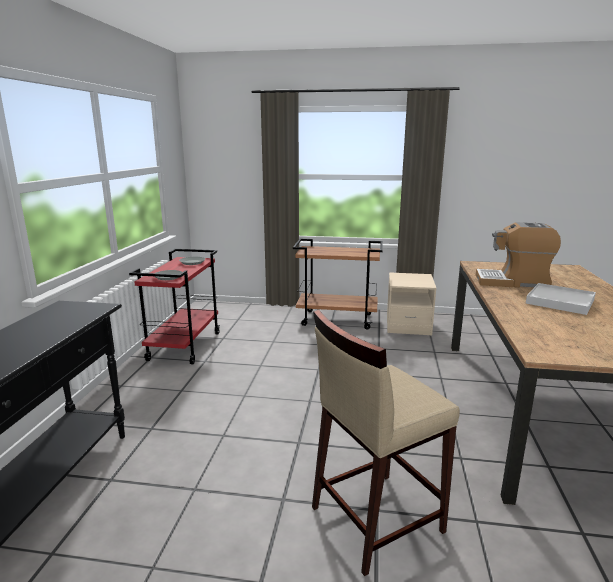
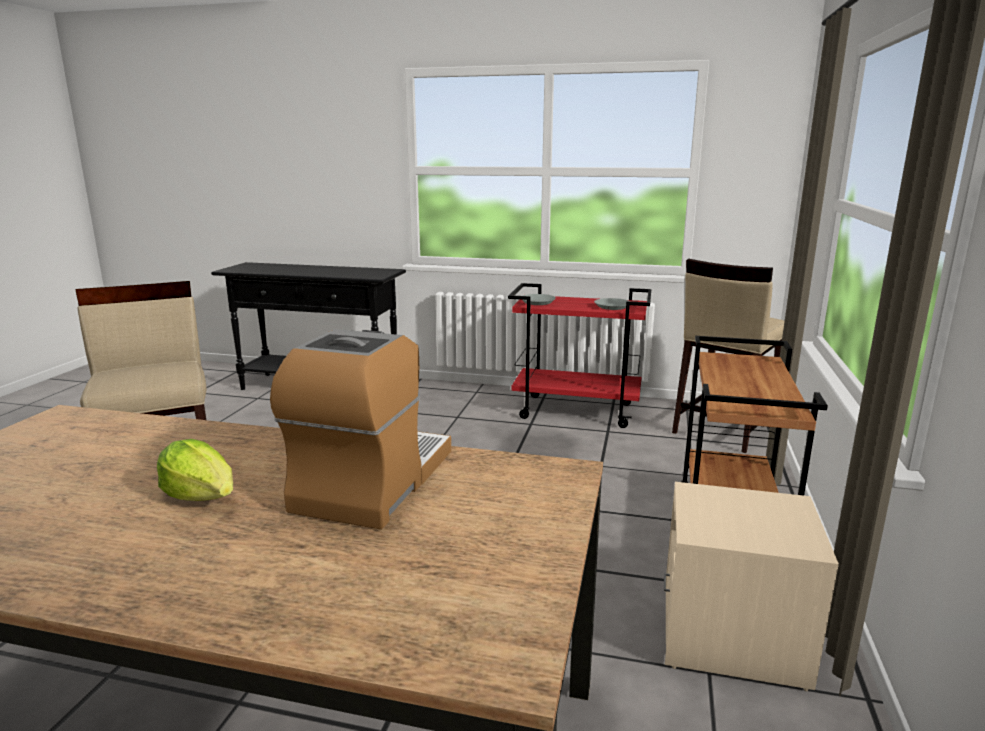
camera: 95 degrees right, 0 degrees up
white tray [526,283,596,315] -> lettuce [157,439,233,501]
none -> beige stool [672,259,785,453]

